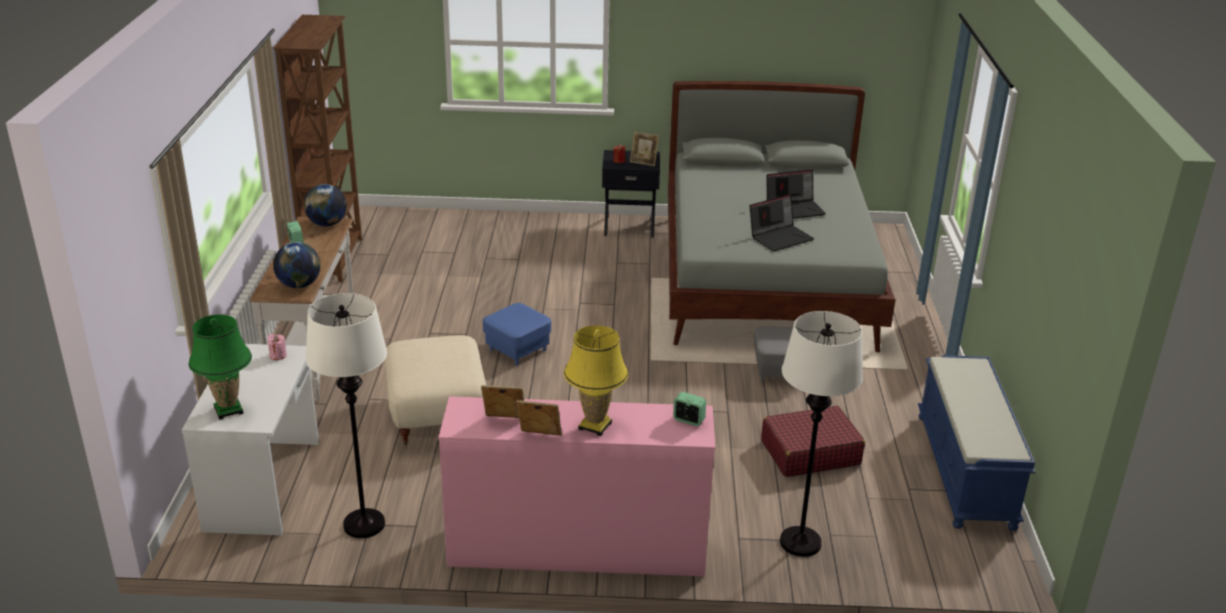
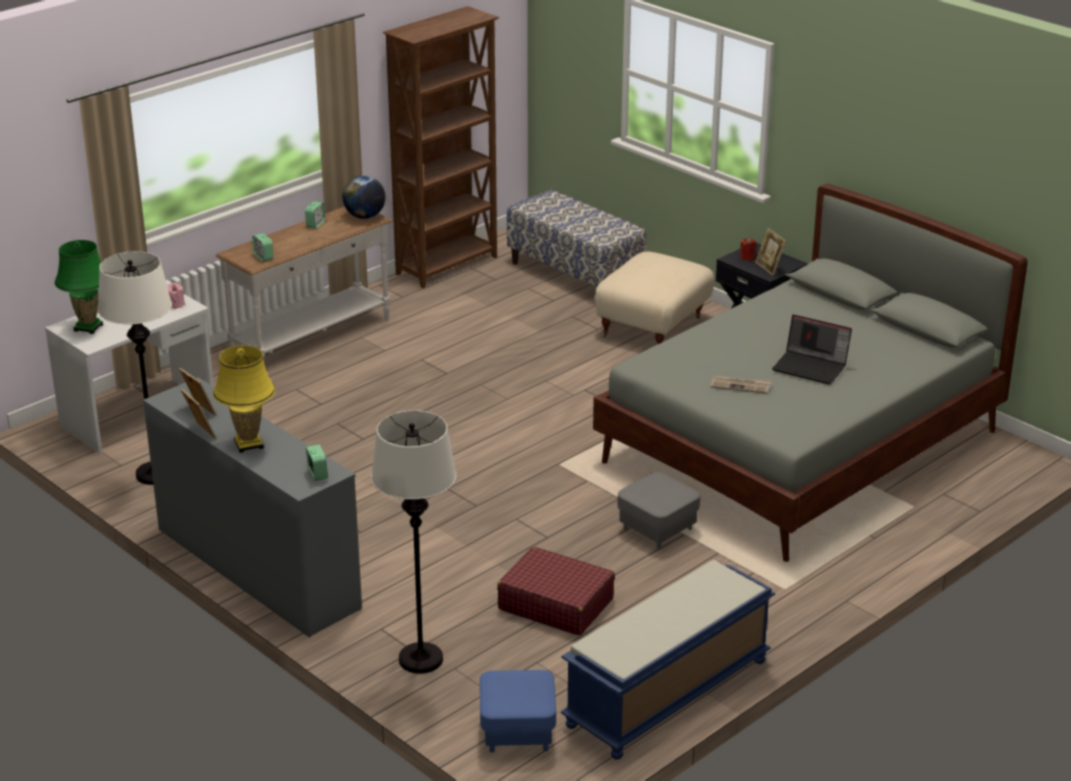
camera: 45 degrees right, 0 degrees up
globe [273,242,321,288] -> alarm clock [252,233,273,262]
beige ottoman [384,335,486,448] -> beige ottoman moved to [594,252,714,344]
pink dresser [438,396,715,576] -> grey dresser [143,377,362,637]
blue ottoman [483,303,551,365] -> blue ottoman moved to [480,670,556,753]
laptop [750,194,814,251] -> newspaper [710,376,771,393]
none -> bench [507,190,646,287]

